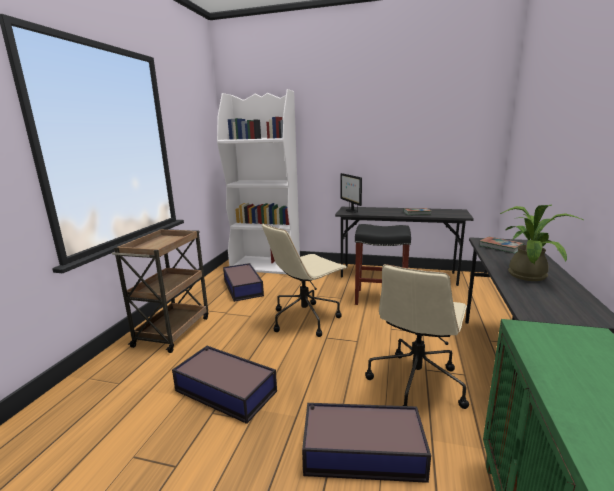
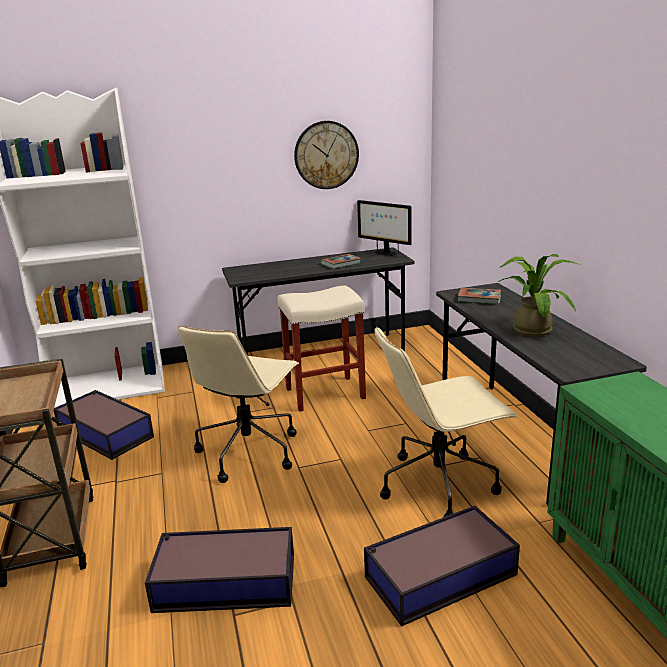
camera: 30 degrees left, 5 degrees up
monitor [340,173,362,213] -> monitor moved to [357,200,412,256]
black stool [355,224,411,305] -> beige stool [278,285,366,412]
beige office chair [365,264,469,409] -> beige office chair turned 75 degrees clockwise [374,326,518,517]
none -> wall clock [294,121,359,189]

